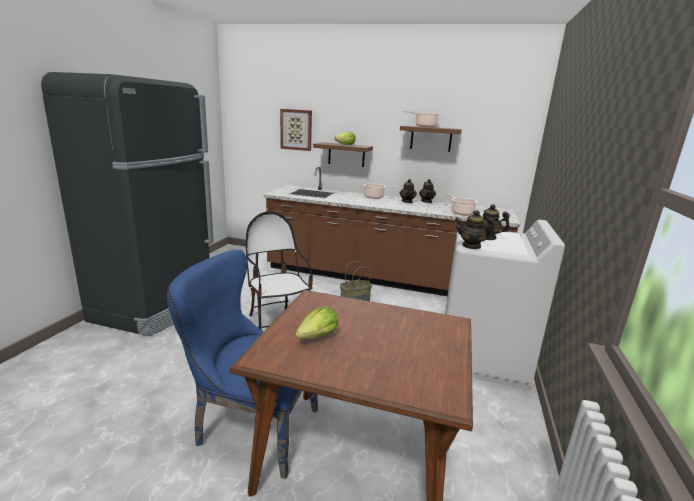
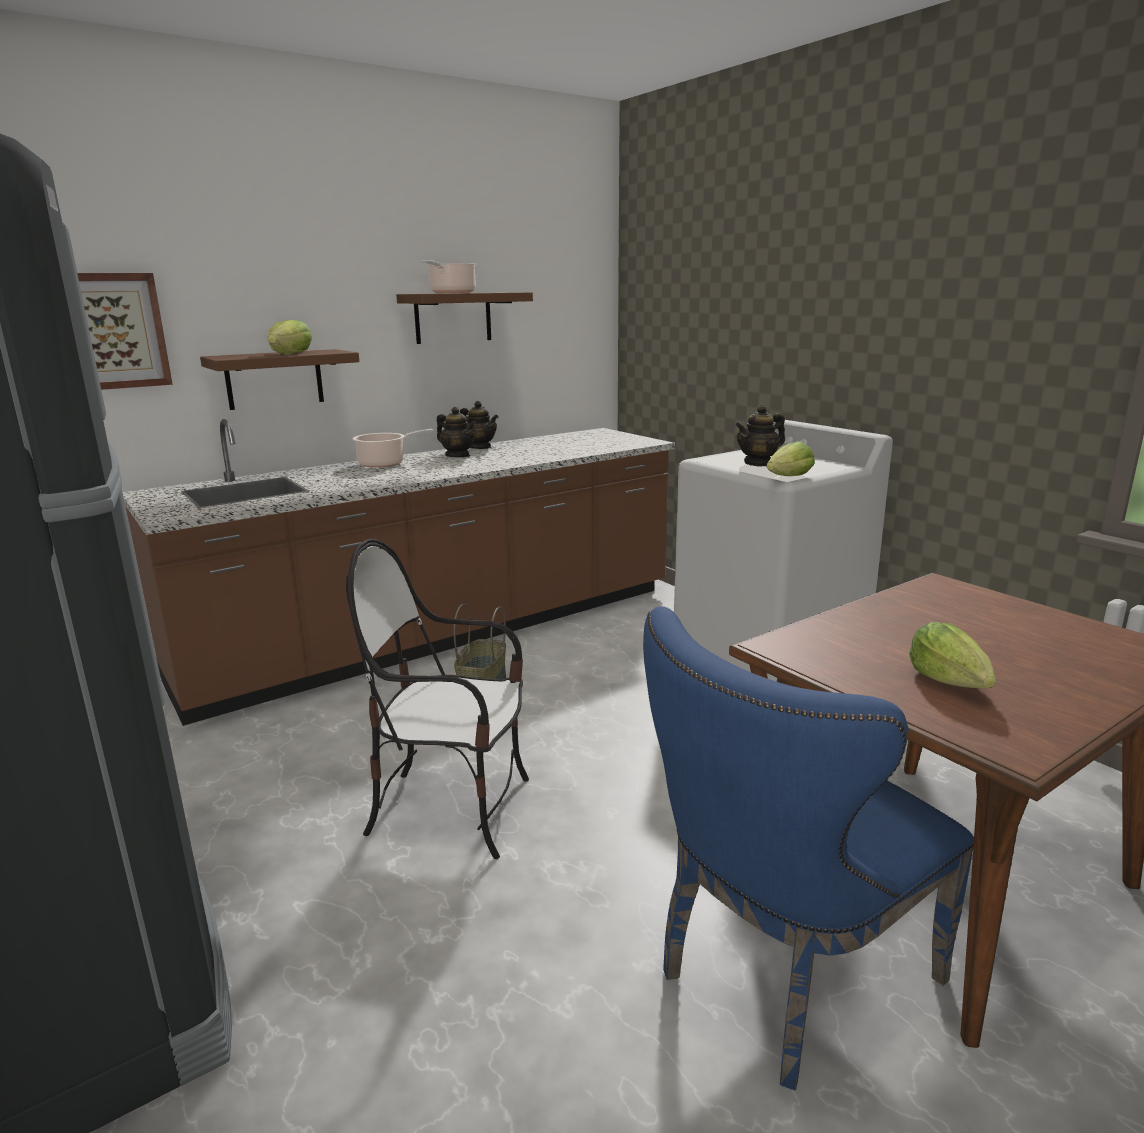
camera: 50 degrees left, 0 degrees up
cooking pot [445,193,478,215] -> none
teapot [455,210,495,249] -> lettuce [766,441,815,476]

